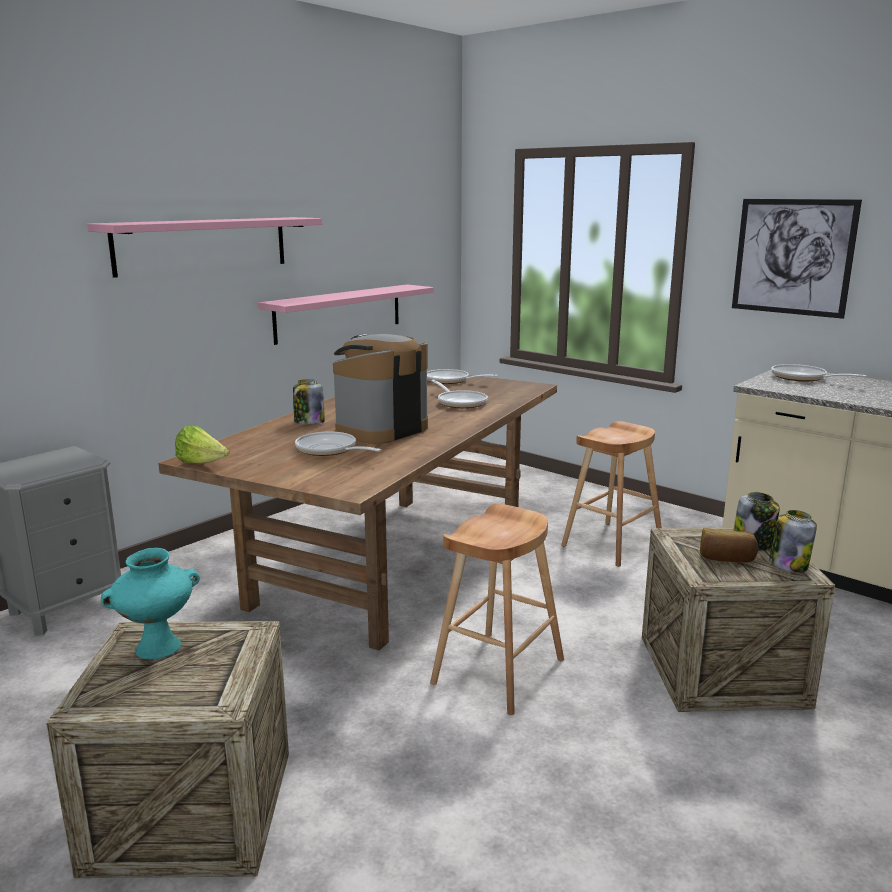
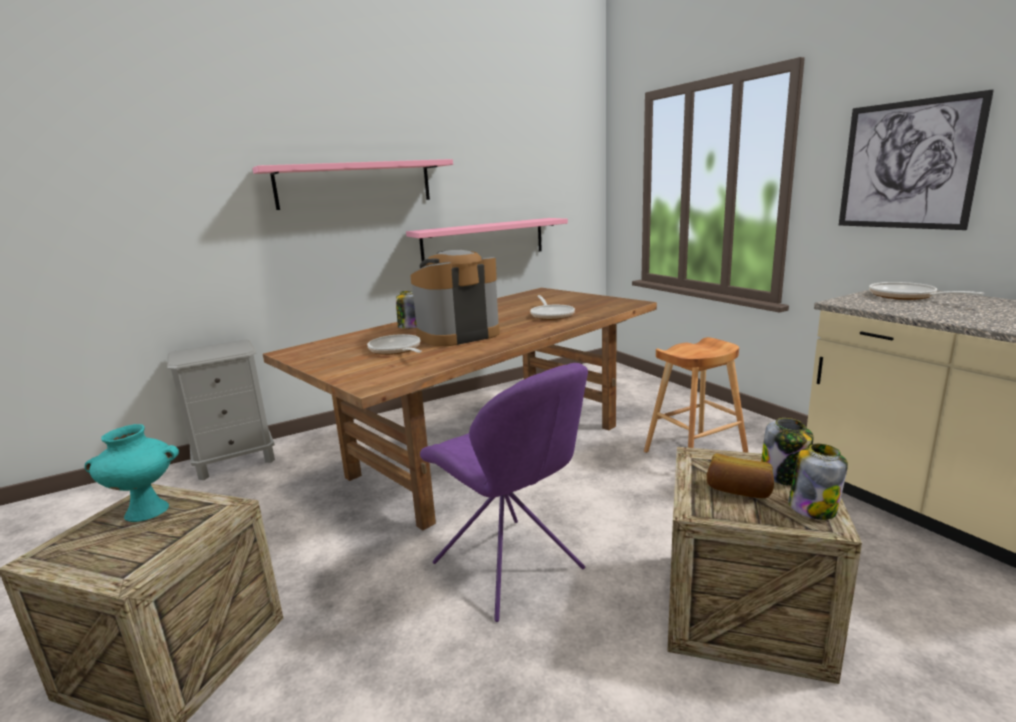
camera: 20 degrees right, 0 degrees up
lettuce [175,426,229,464] -> none
frying pan [427,369,499,384] -> none
brown stool [430,504,564,715] -> purple chair [420,363,588,622]

